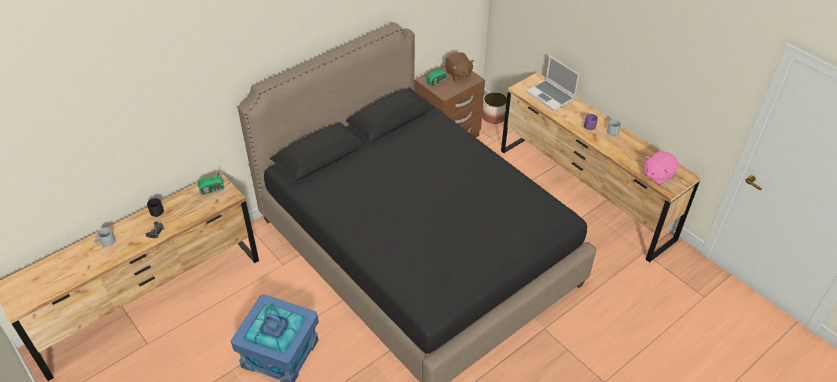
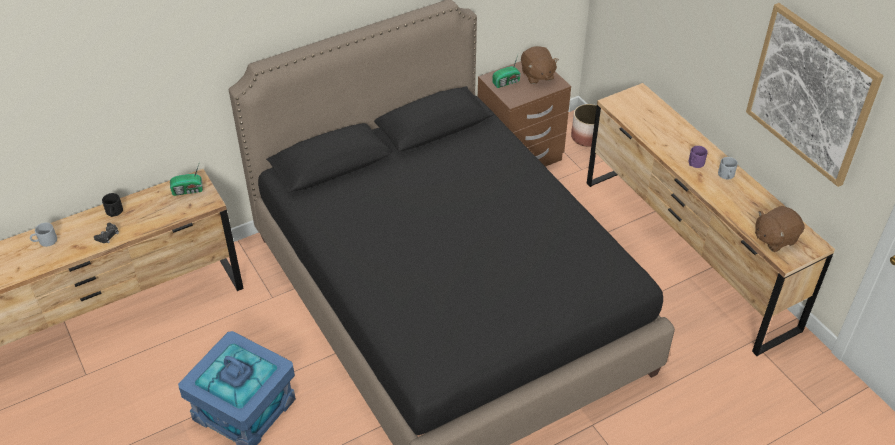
camera: 10 degrees right, 0 degrees up
laptop [526,56,580,111] -> none
pink plush toy [643,151,679,185] -> brown plush toy [755,206,805,252]
none -> picture [746,3,883,187]

